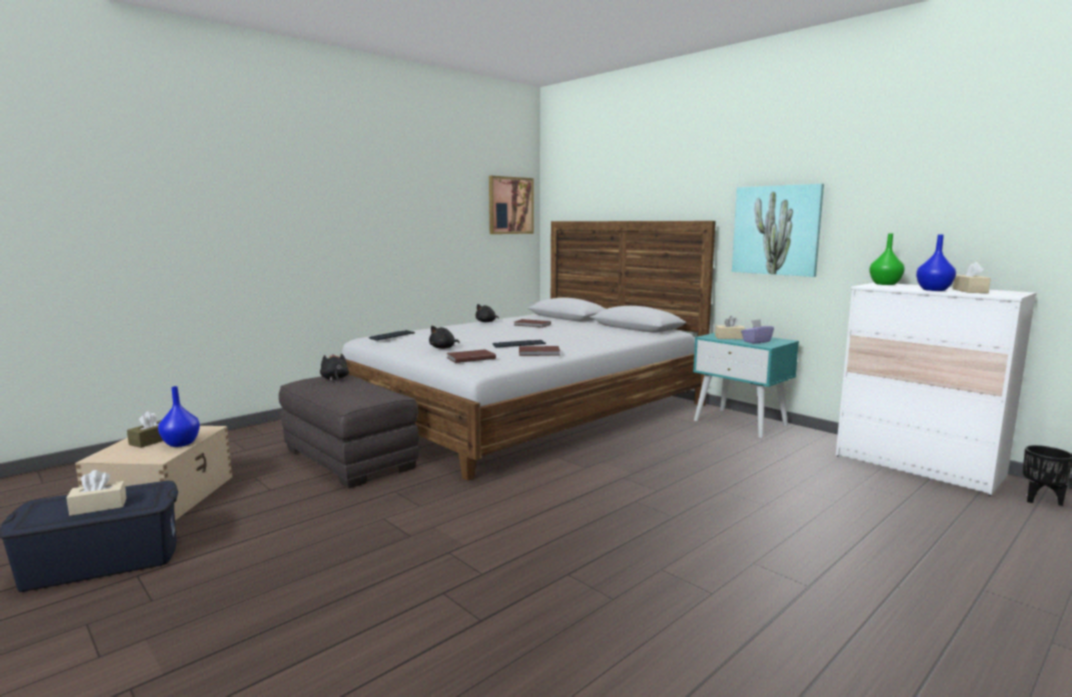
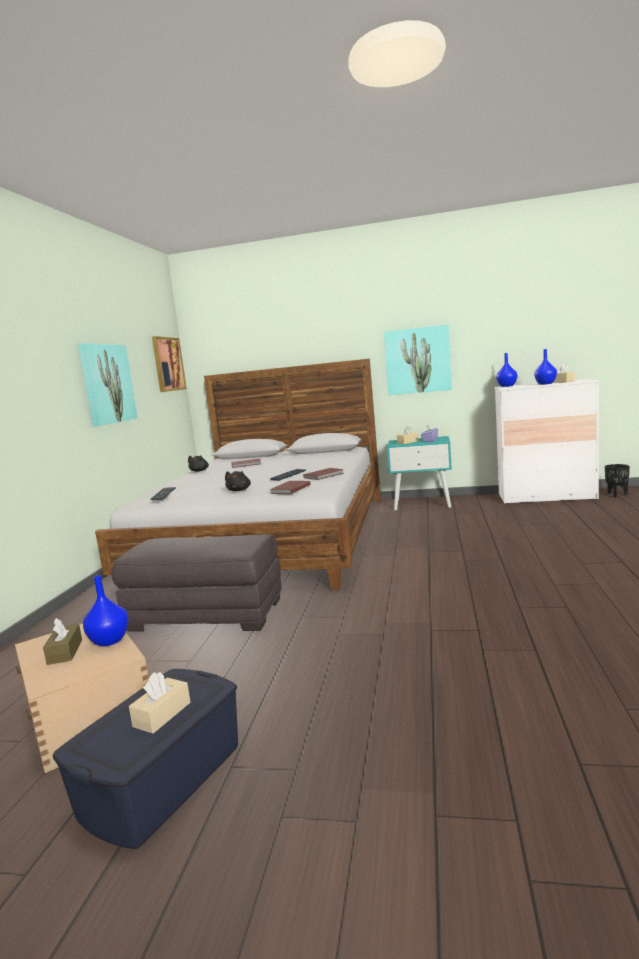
camera: 35 degrees left, 0 degrees up
black plush toy [320,354,349,382] -> none
green vase [869,234,905,285] -> blue vase [496,353,517,387]
none -> picture [78,343,138,427]

